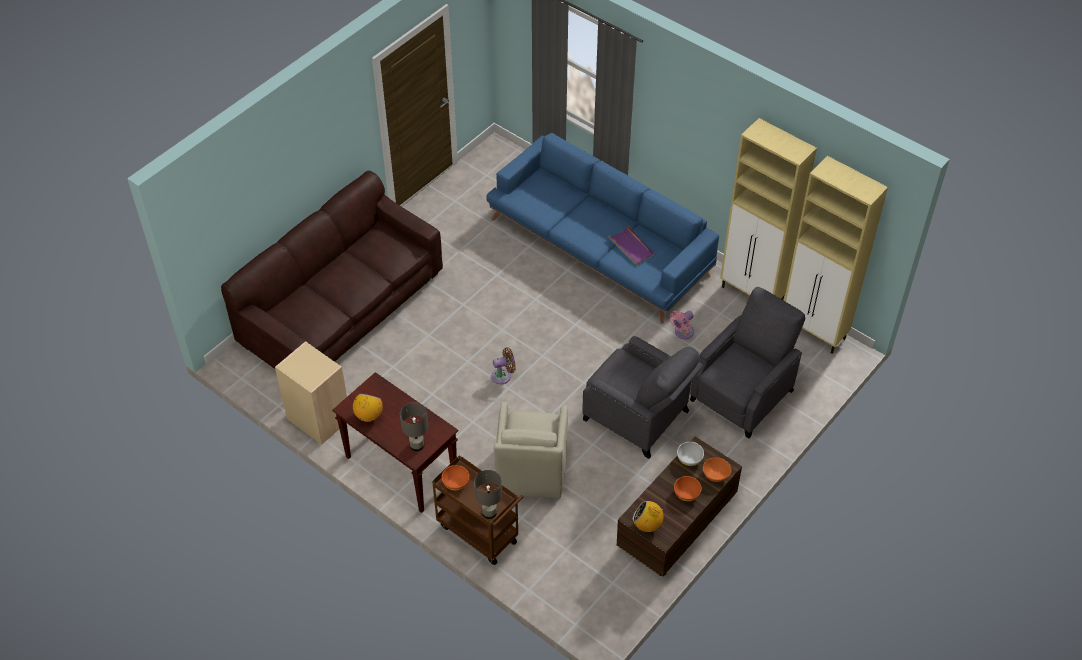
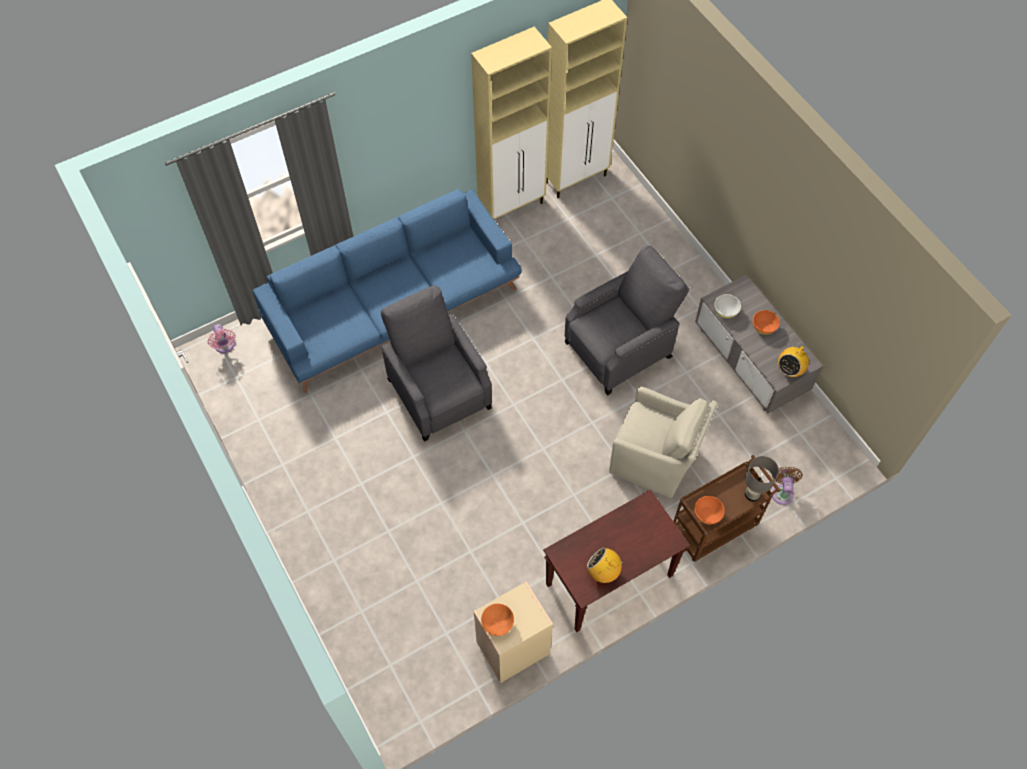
camera: 70 degrees left, 10 degrees up
brown sofa [221,171,443,369] -> none
grey table lamp [400,402,428,451] -> none
brown fan [491,347,516,384] -> brown fan moved to [772,467,803,505]
purple tray [608,226,654,265] -> none
brown tv stand [617,436,742,577] -> grey tv stand [695,275,823,413]
pink fan [670,310,694,339] -> pink fan moved to [208,324,236,353]
grey armchair [690,287,806,438] -> grey armchair moved to [381,285,492,442]
orange bowl [703,457,731,482] -> orange bowl moved to [481,604,514,636]

